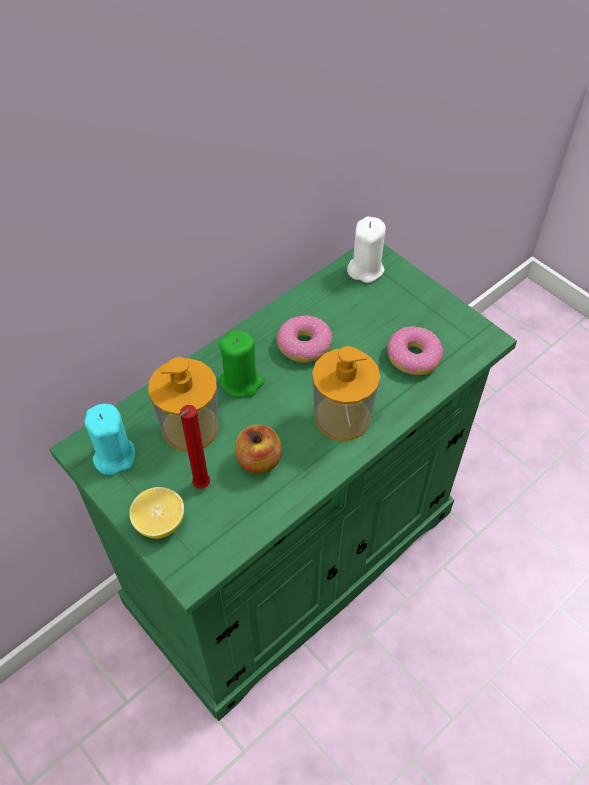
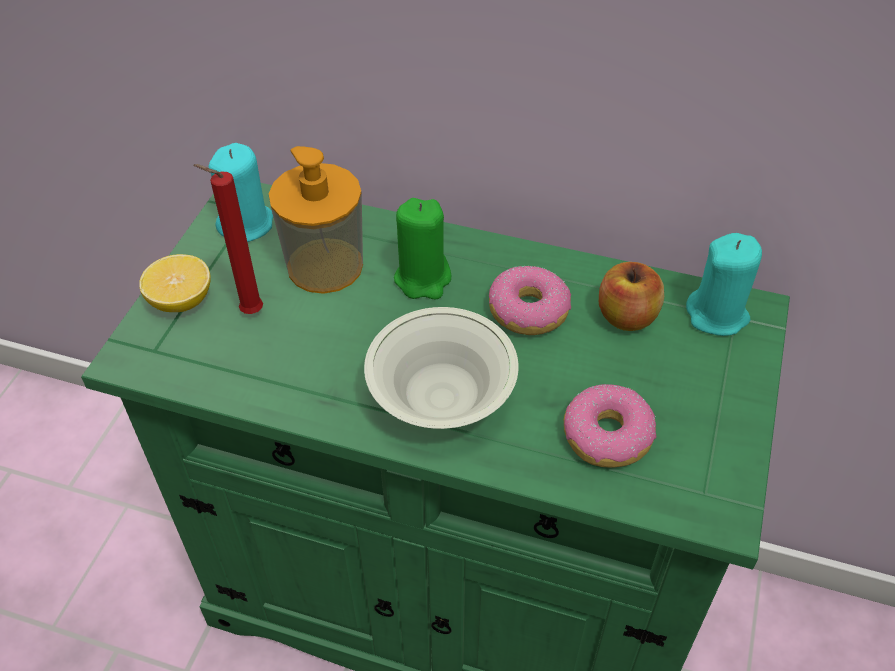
camera: 60 degrees right, 5 degrees down
apple [235,425,282,474] -> apple moved to [599,262,664,331]
soap dispenser [312,346,380,441] -> white bowl [364,307,519,429]
white candle [347,216,386,283] -> turquoise candle [686,233,762,336]

